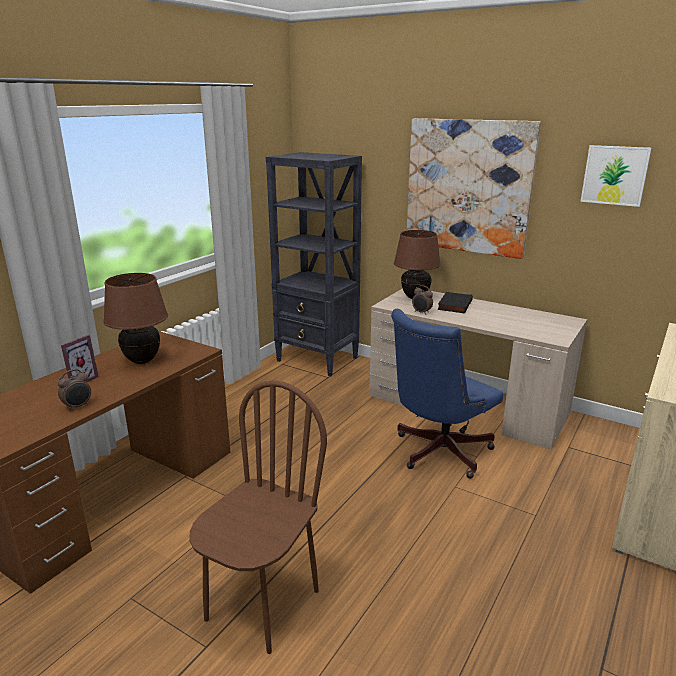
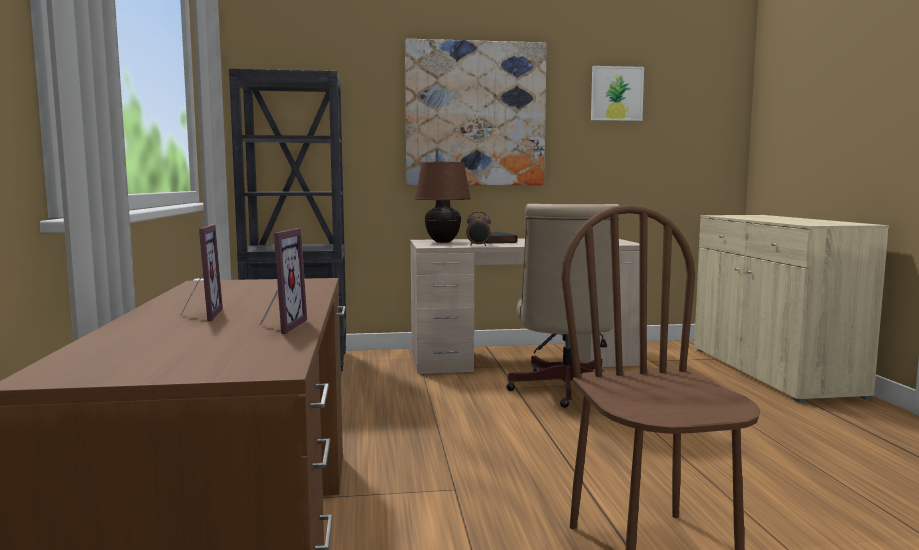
camera: 40 degrees left, 15 degrees down
alarm clock [58,369,91,411] -> picture frame [260,228,307,334]
brown table lamp [103,273,168,364] -> none
blue office chair [391,309,503,479] -> beige office chair [506,204,620,408]

